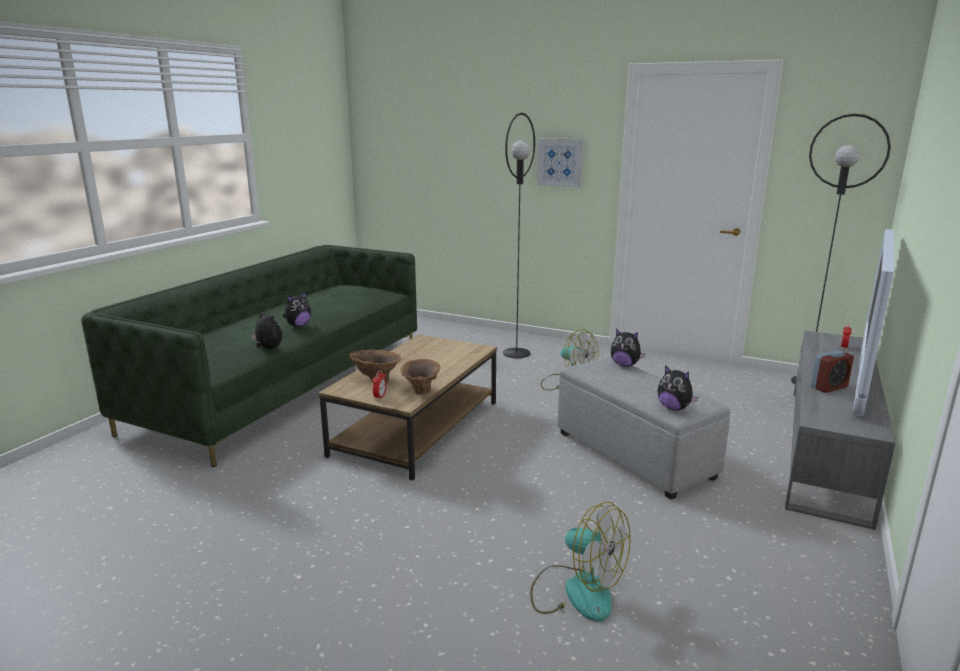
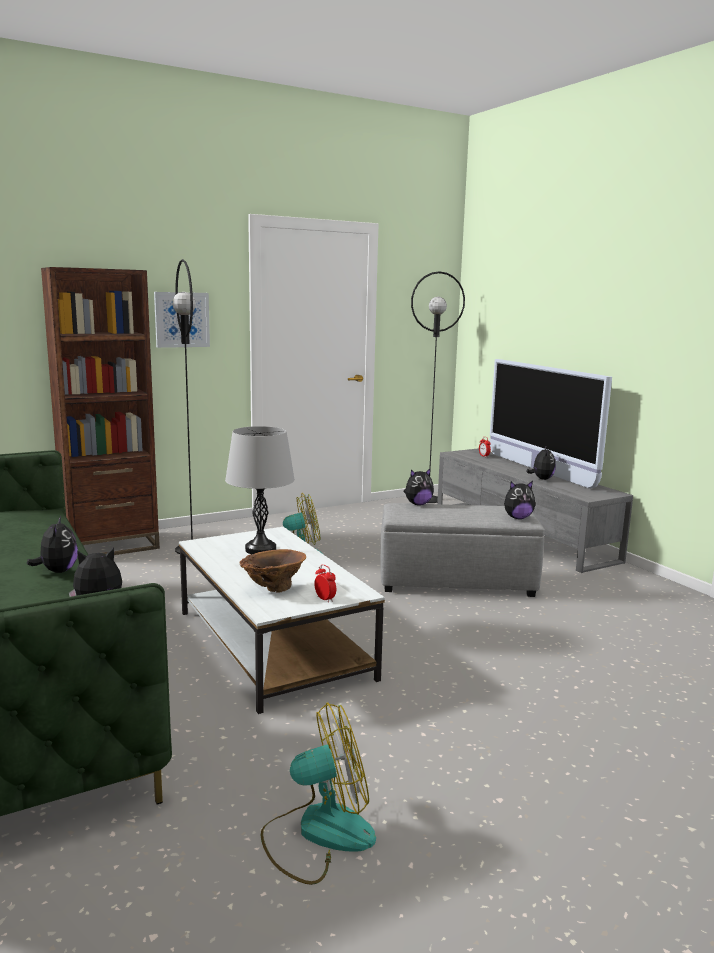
camera: 55 degrees left, 5 degrees down
brown coffee table [318,335,497,481] -> white coffee table [179,527,385,714]
brown vase [401,359,440,395] -> none
fan [530,502,631,622] -> fan moved to [261,702,376,885]
alarm clock [811,350,854,393] -> plush toy [527,445,556,480]
none -> brown bookcase [41,267,160,555]
none -> grey table lamp [225,426,295,555]

